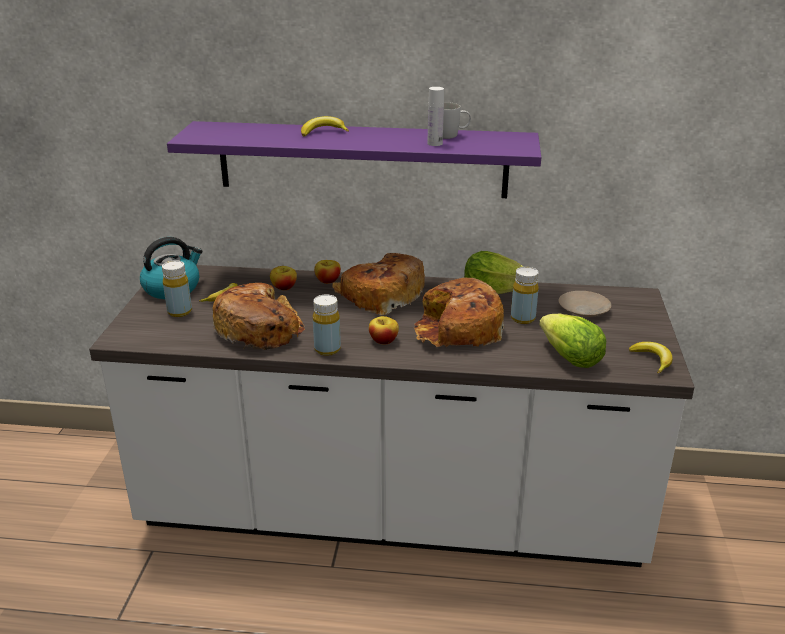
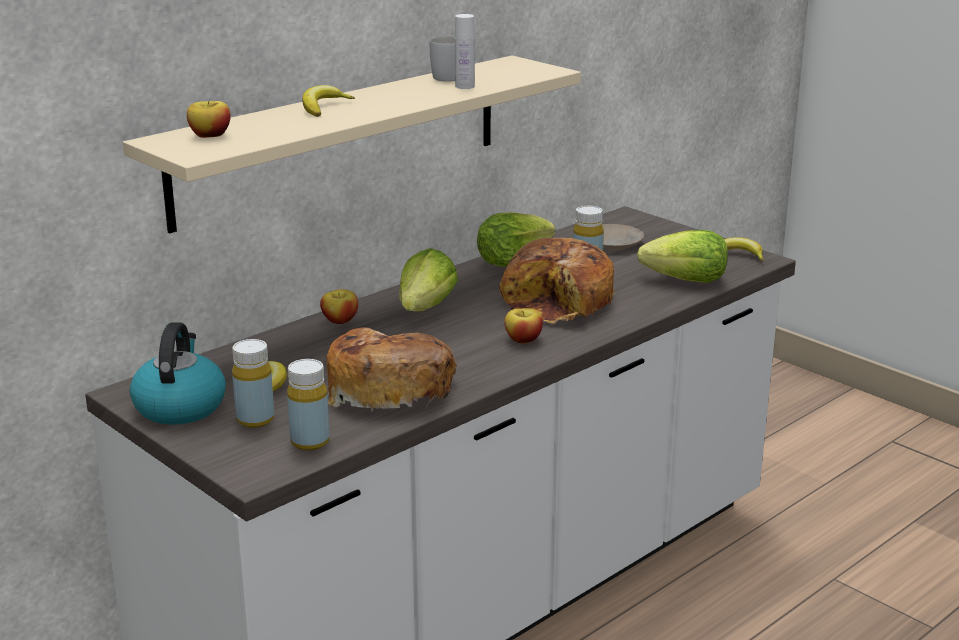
camera: 50 degrees left, 5 degrees down
purple shelf [167,121,541,198] -> beige shelf [123,56,581,234]
apple [270,266,297,290] -> apple moved to [187,101,231,138]
yellow bottle [313,294,341,356] -> yellow bottle moved to [287,359,330,450]
bread [332,253,425,315] -> lettuce [399,248,458,311]

